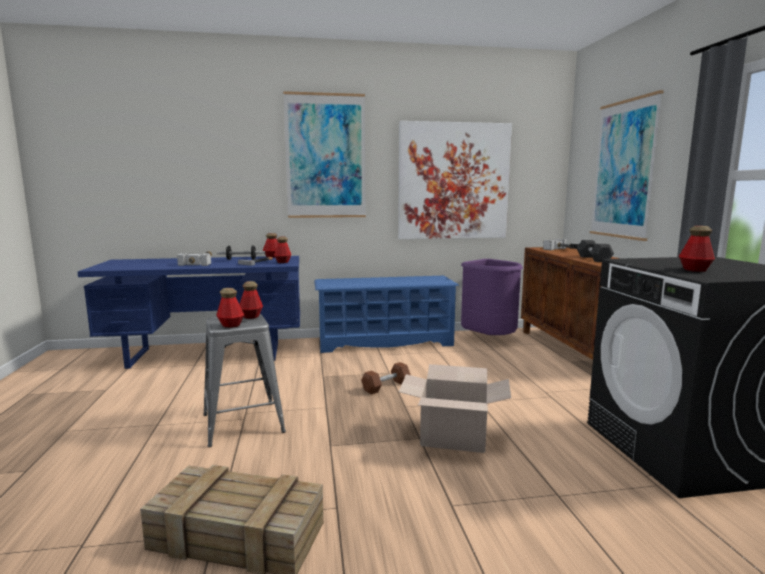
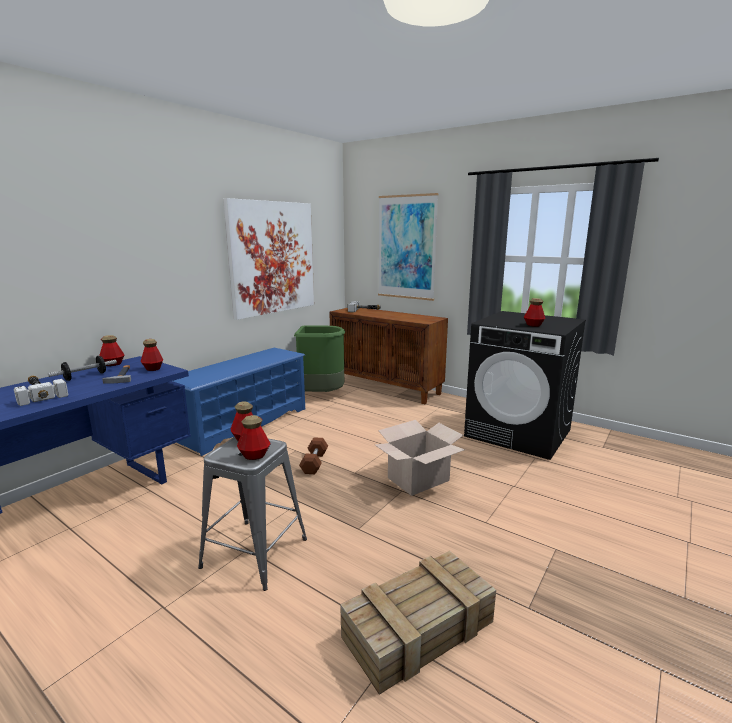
camera: 45 degrees left, 5 degrees up
picture [283,91,366,218] -> none
purple trash can [461,259,523,335] -> green trash can [294,325,345,392]
grey dumbbell [577,240,614,262] -> none

